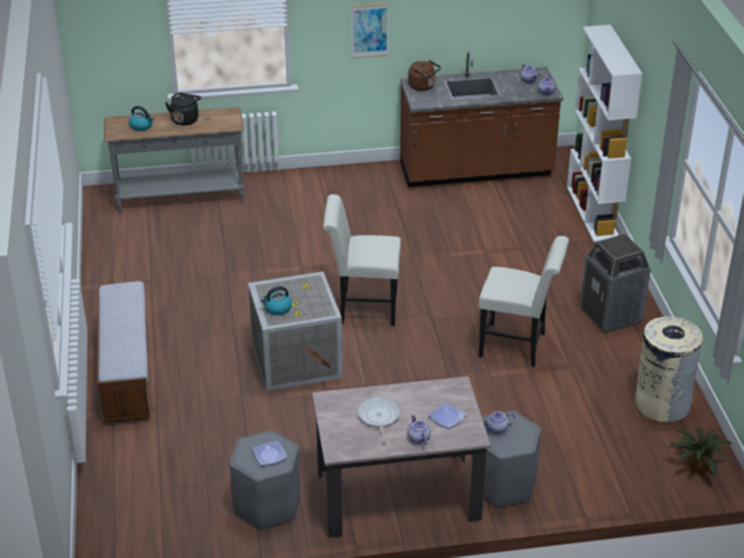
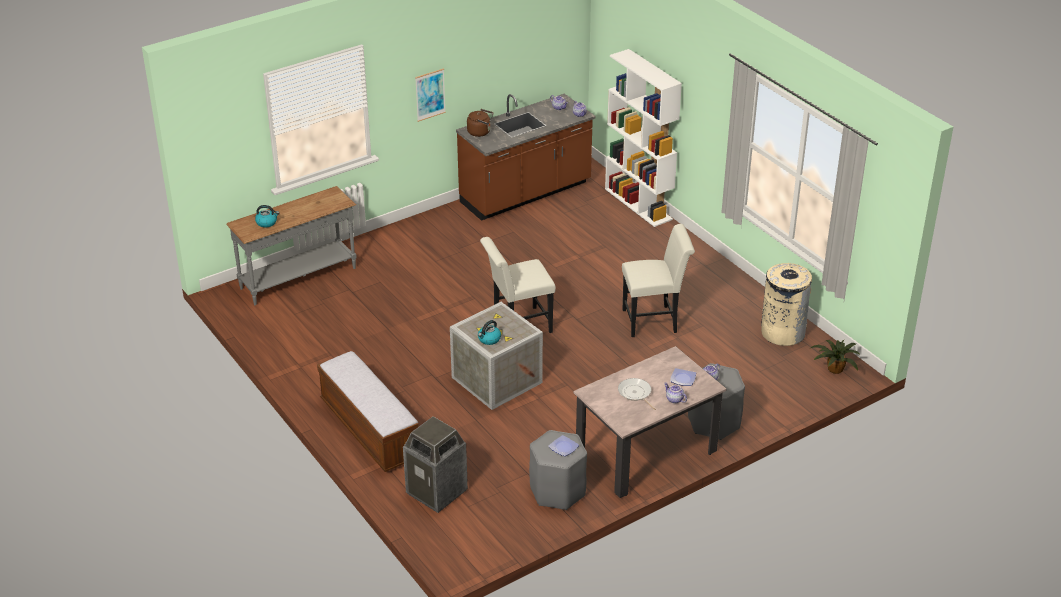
camera: 25 degrees left, 0 degrees up
black kettle [165,93,201,126] -> none
trash can [580,234,651,334] -> trash can moved to [403,416,468,513]

